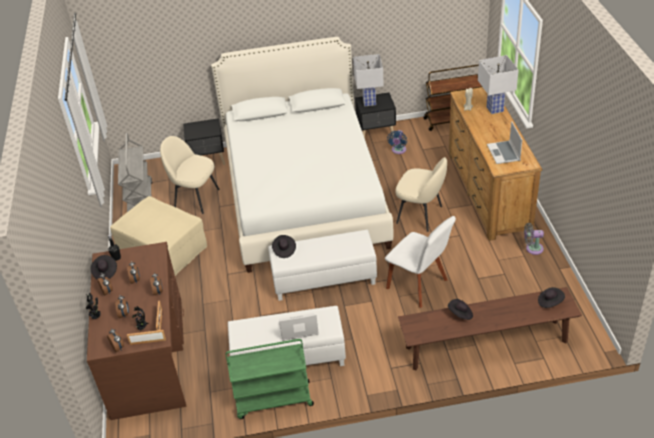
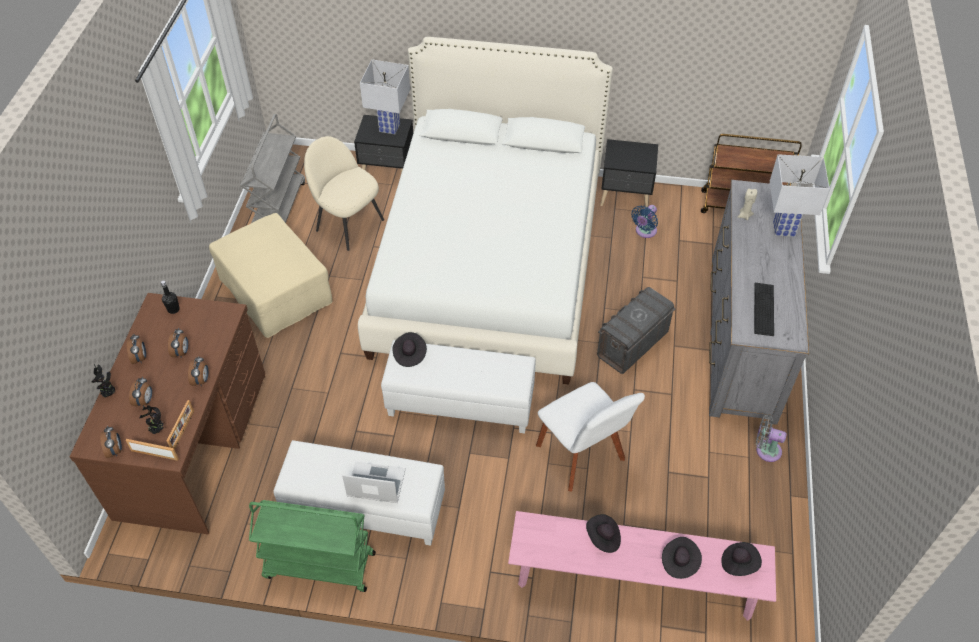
camera: 15 degrees right, 10 degrees up
black hat [90,255,117,279] -> black hat moved to [662,537,702,579]
white table lamp [353,54,384,106] -> white table lamp moved to [360,60,410,134]
beige chair [395,157,447,232] -> grey storage box [597,287,676,374]
brown bench [398,287,582,371] -> pink bench [508,511,776,621]
brown dresser [449,87,542,241] -> grey dresser [709,180,809,425]
laptop [487,121,522,164] -> keyboard [754,283,774,336]

